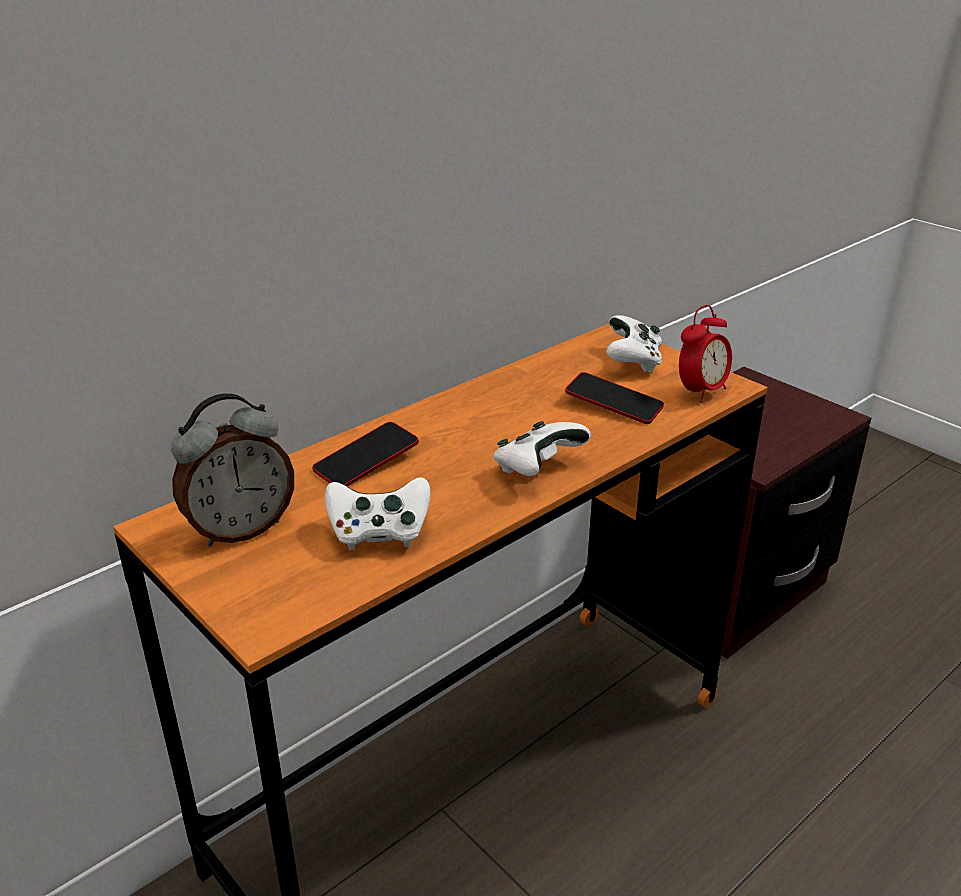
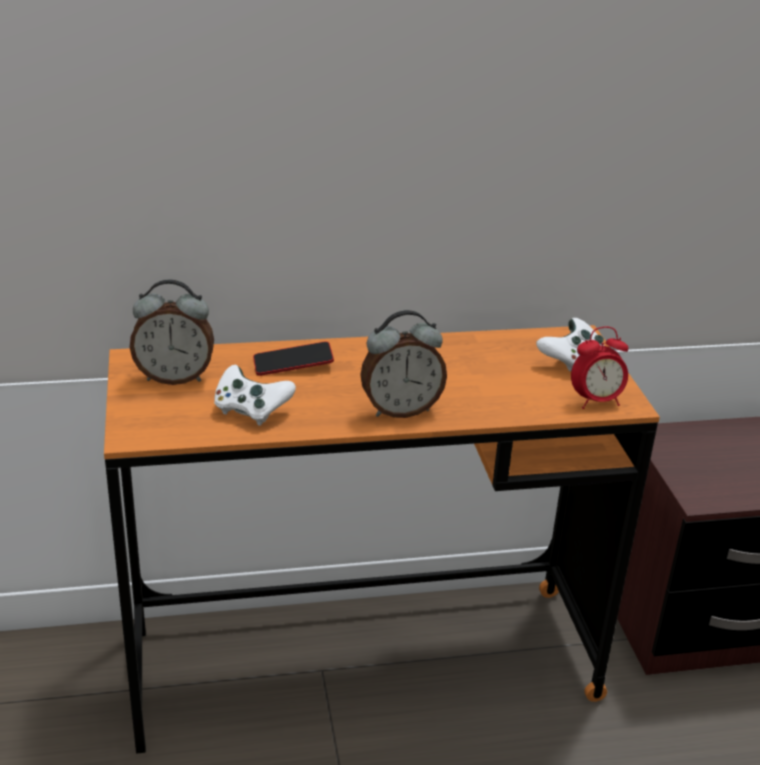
camera: 30 degrees right, 0 degrees up
white game controller [493,421,591,476] -> alarm clock [360,310,447,418]
phone [565,372,664,424] -> none

